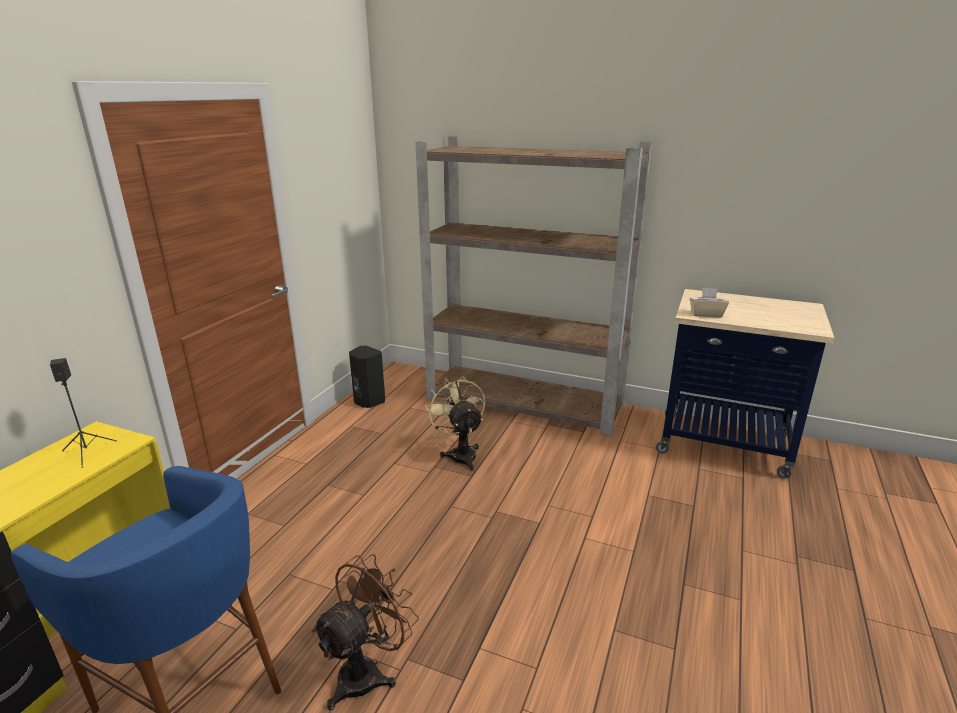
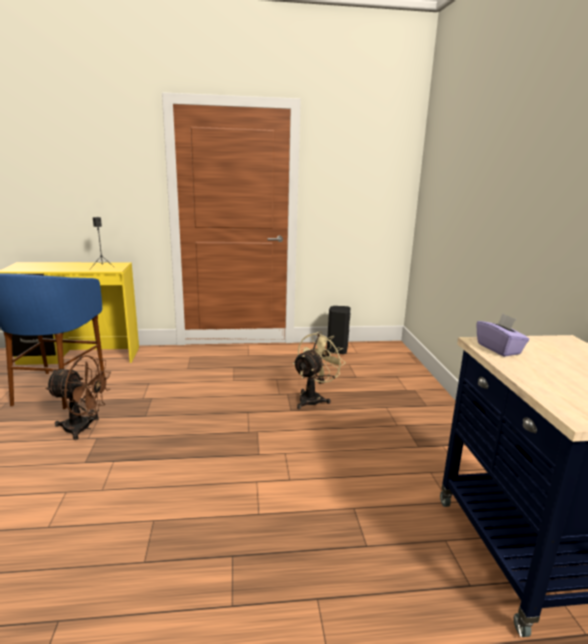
camera: 60 degrees right, 5 degrees down
brown bookcase [415,137,652,436] -> none
beige tissue box [690,288,729,317] -> purple tissue box [476,313,529,357]

